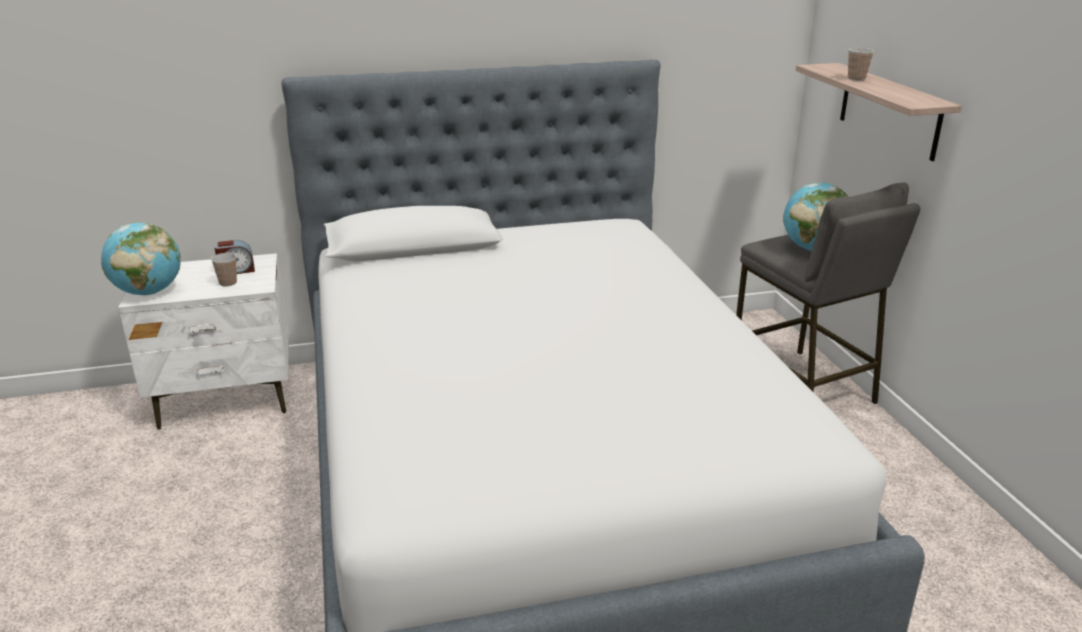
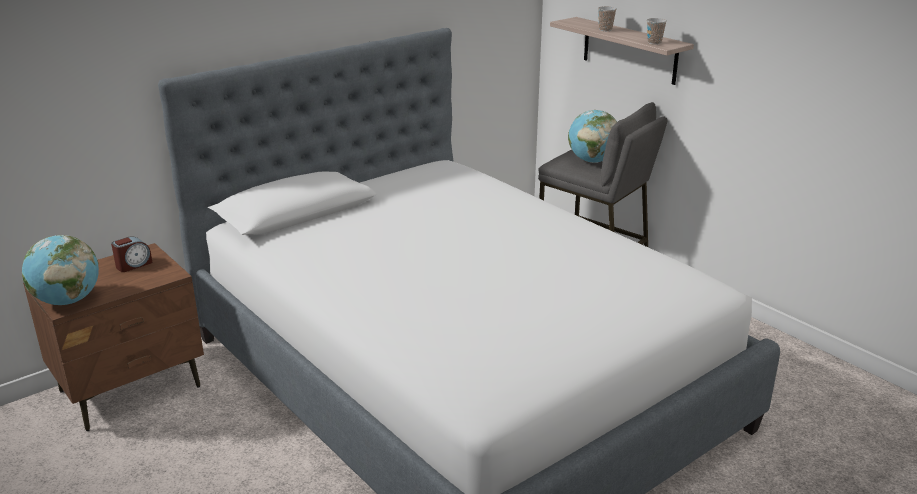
camera: 25 degrees left, 0 degrees up
white nightstand [118,253,289,429] -> brown nightstand [23,243,204,431]
cup [211,253,237,286] -> cup moved to [647,18,667,45]

